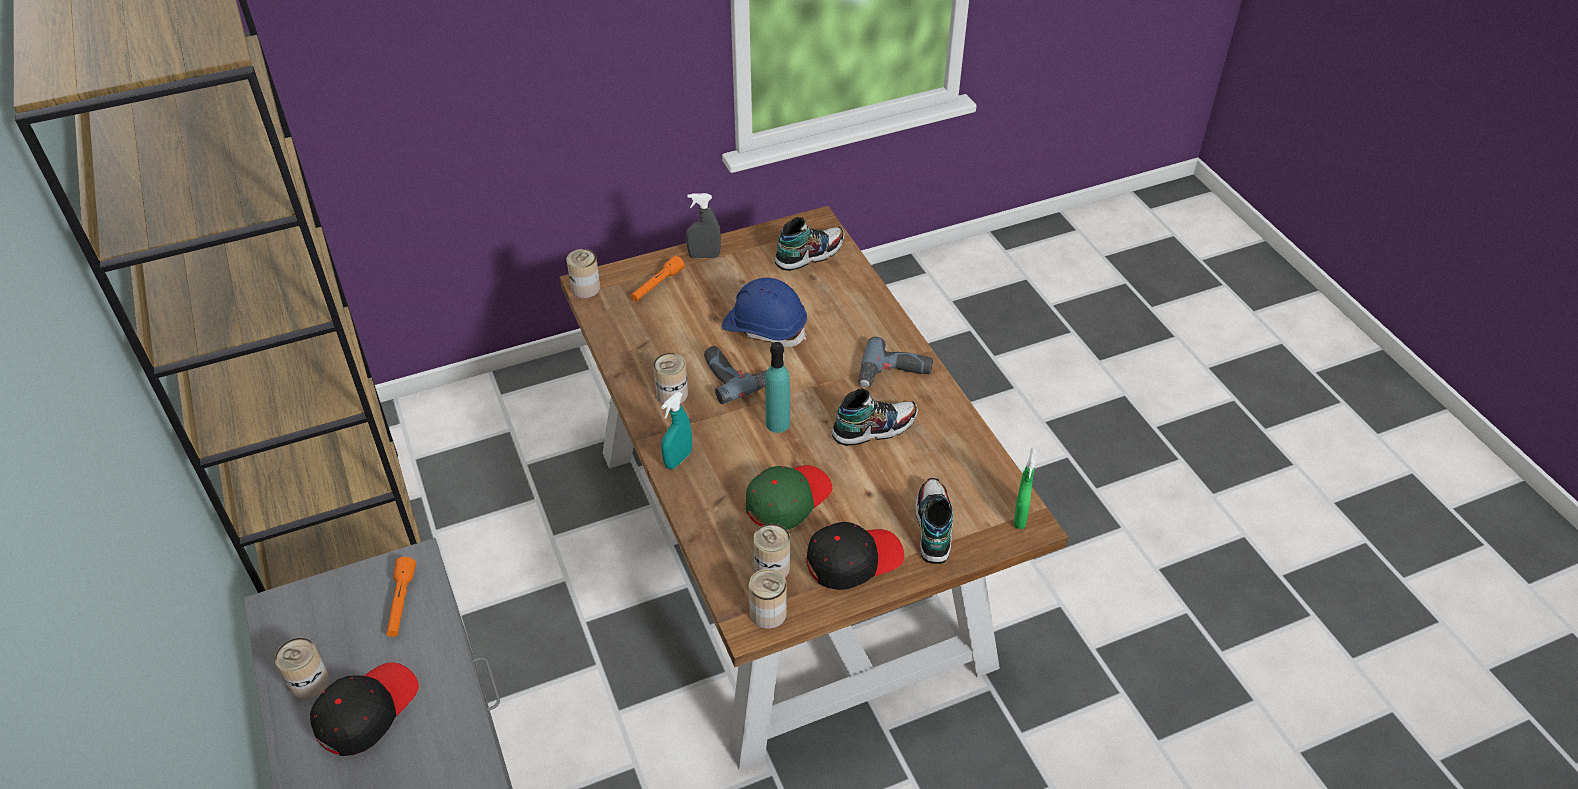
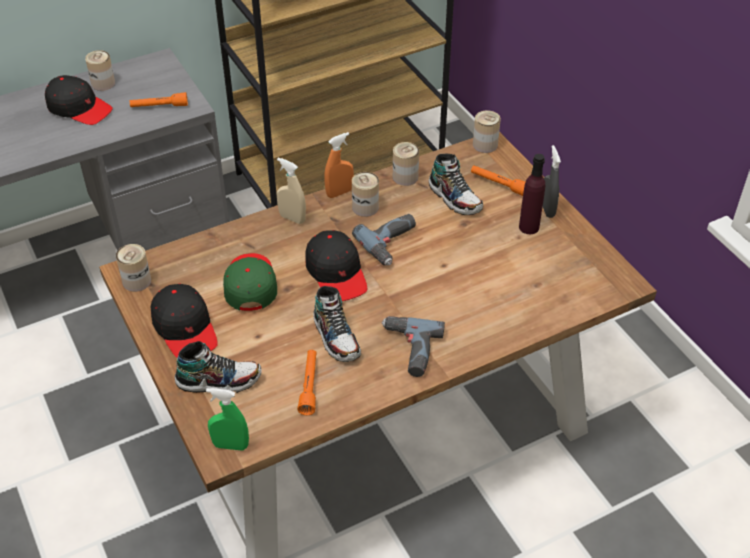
camera: 85 degrees right, 0 degrees up
turquoise spray bottle [661,392,692,469] -> beige spray bottle [277,158,306,224]
blue hard hat [722,278,807,347] -> none
green cap [746,465,832,530] -> green cap turned 135 degrees counterclockwise [223,253,277,311]
can [753,524,790,577] -> can moved to [393,142,419,186]
turquoise bottle [765,342,790,433] -> black cap [305,230,367,301]
shoe [775,217,845,271] -> shoe moved to [429,153,483,215]
none -> orange flashlight [298,350,316,415]
none -> orange spray bottle [324,132,354,198]
none -> purple bottle [519,154,545,234]

